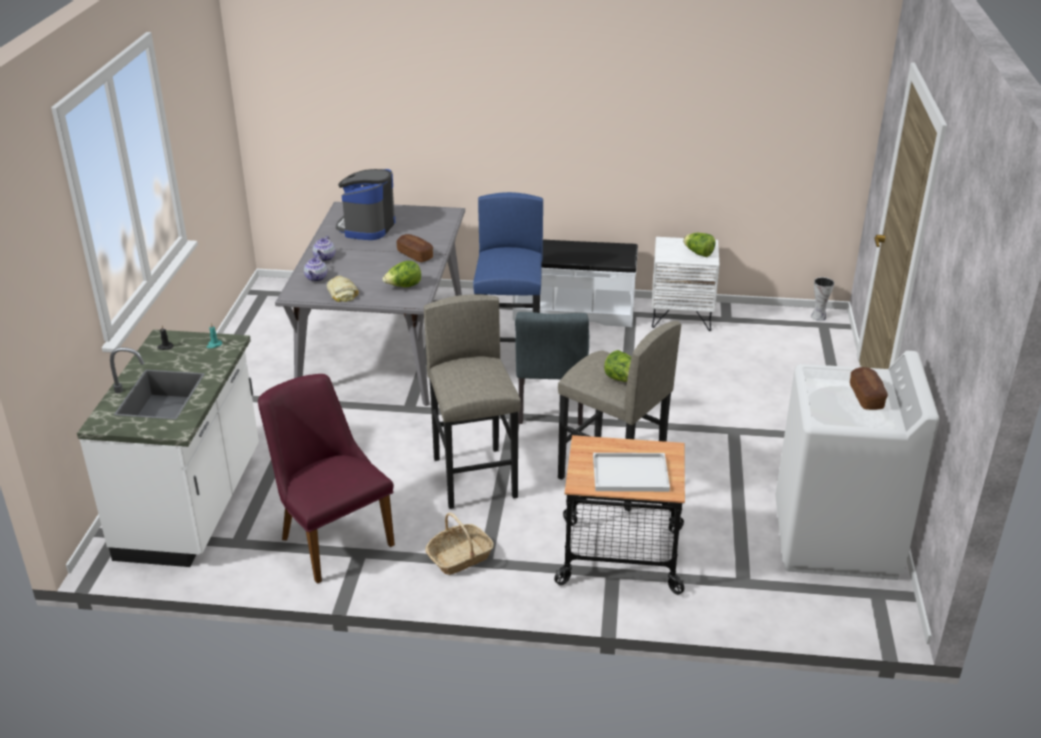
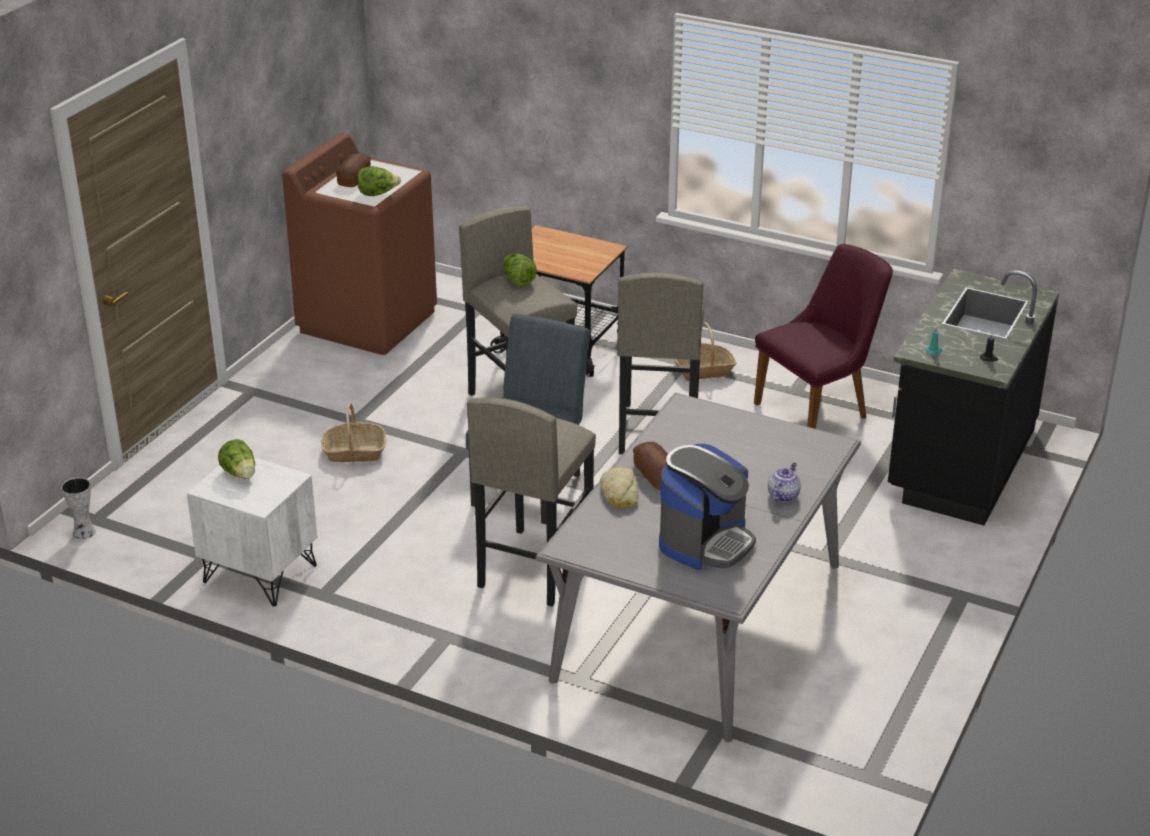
camera: 160 degrees left, 0 degrees up
white counter [77,330,259,567] -> black counter [888,269,1059,525]
purple chair [258,374,395,584] -> purple chair turned 105 degrees counterclockwise [754,244,893,429]
teapot [304,255,327,282] -> none
bread [327,276,359,302] -> bread moved to [600,467,639,508]
lettuce [382,261,421,287] -> lettuce moved to [357,166,401,196]
blue stool [473,192,543,342] -> grey stool [467,398,596,607]
white bench [513,239,638,327] -> none
white tray [593,453,670,492] -> none
white washing machine [775,351,939,580] -> brown washing machine [282,132,437,355]
none -> basket [321,403,386,462]

